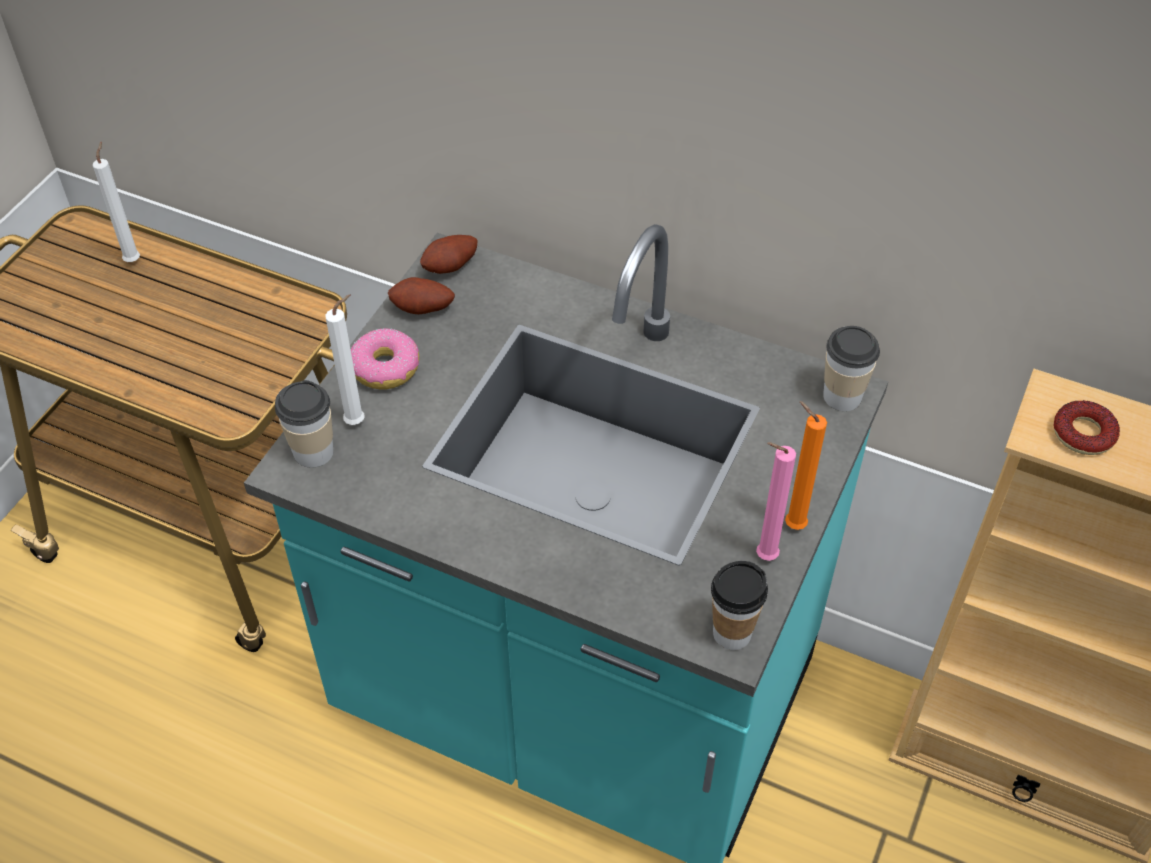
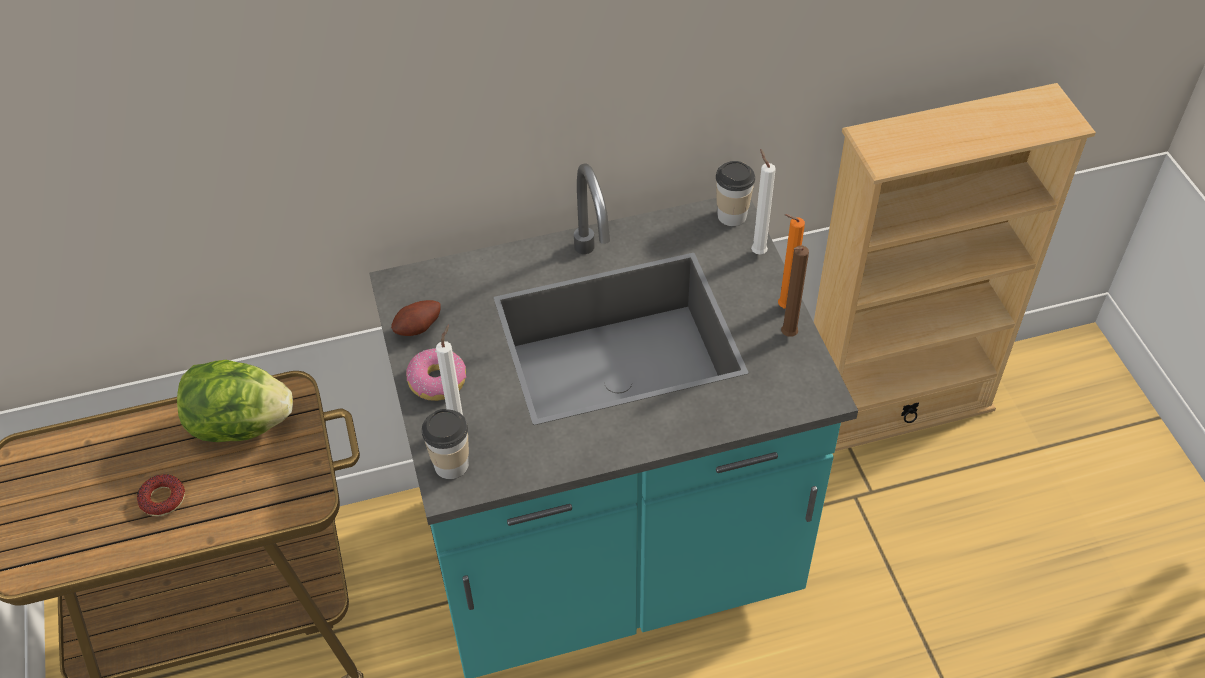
camera: 40 degrees left, 0 degrees up
white candle [93,141,140,262] -> white candle moved to [751,149,776,254]
potato [420,235,478,274] -> none
cup [711,561,768,650] -> none
pink candle [756,442,796,561] -> brown candle [781,246,809,337]
donut [1053,400,1120,455] -> donut moved to [137,474,185,517]
none -> lettuce [177,360,293,442]

